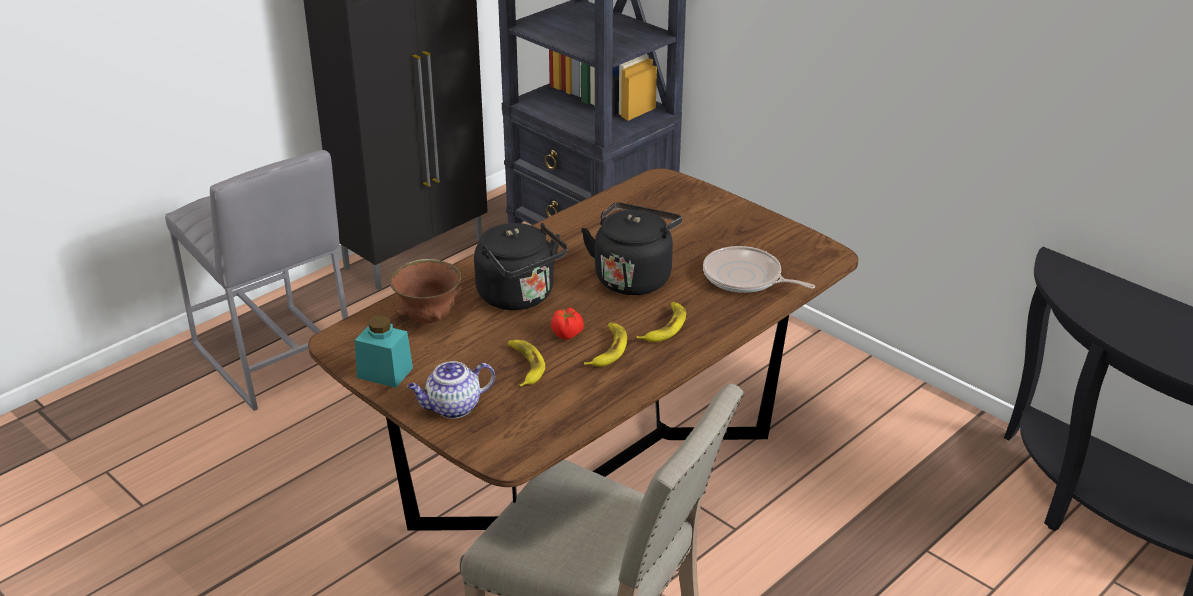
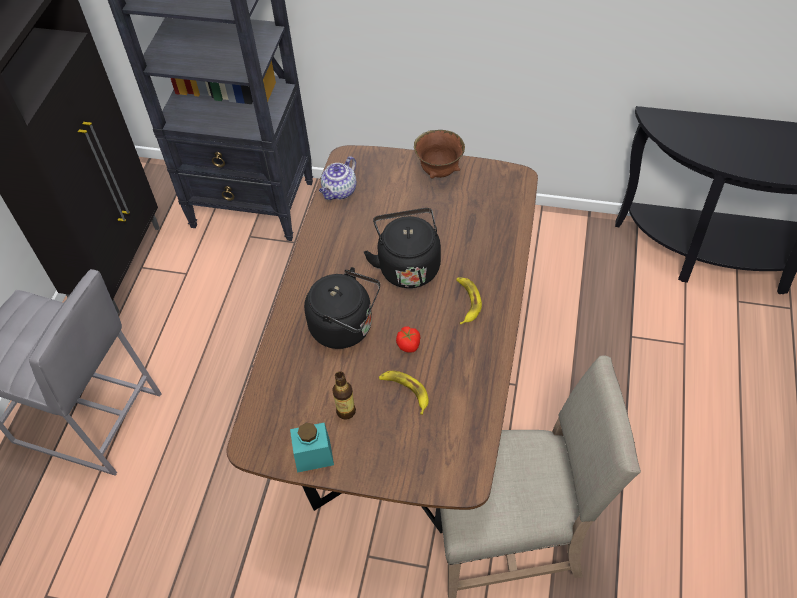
camera: 30 degrees left, 20 degrees up
brown bowl [390,259,462,323] -> brown bowl moved to [414,130,465,178]
teapot [407,361,495,419] -> teapot moved to [319,156,357,200]
banana [584,322,627,367] -> none
frying pan [703,246,815,293] -> none
none -> bottle [333,371,356,420]

